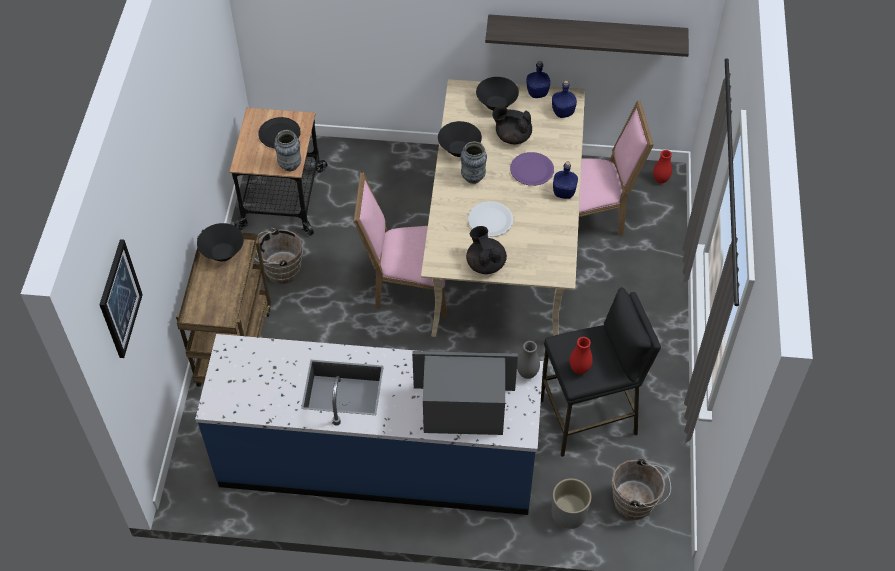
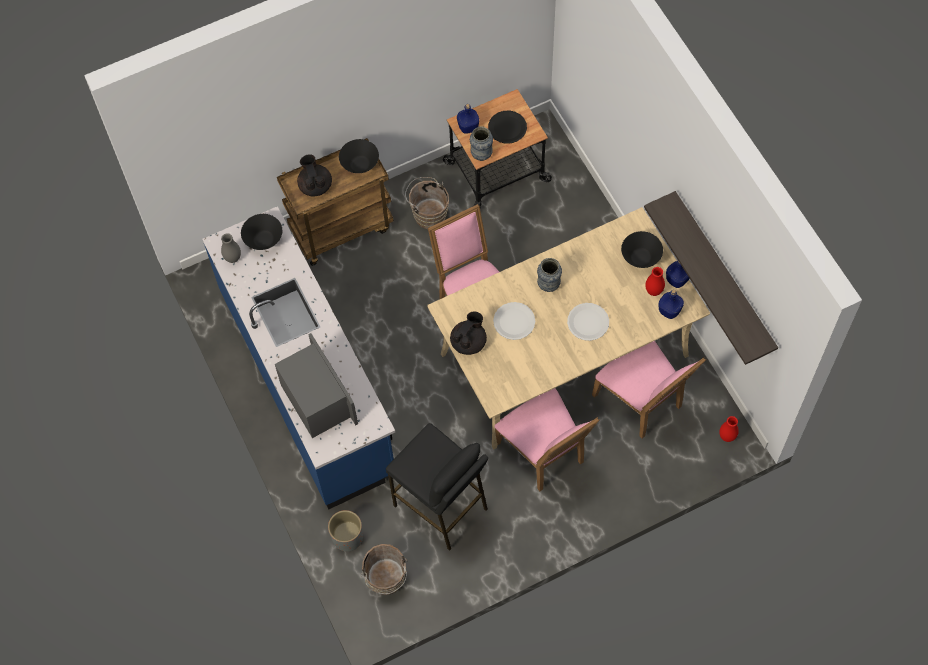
camera: 60 degrees right, 10 degrees up
picture [99,239,143,358] -> none
black bowl [438,121,482,157] -> black bowl moved to [241,214,282,250]
black teapot [492,106,532,144] -> black teapot moved to [297,154,332,196]
purple plate [510,152,554,186] -> white plate [567,303,609,341]
grey vase [517,341,540,379] -> grey vase moved to [221,233,241,263]
blue bottle [553,162,578,199] -> blue bottle moved to [457,104,479,134]
red vase [570,337,593,374] -> red vase moved to [645,267,665,296]
none -> pink chair [494,388,600,491]

